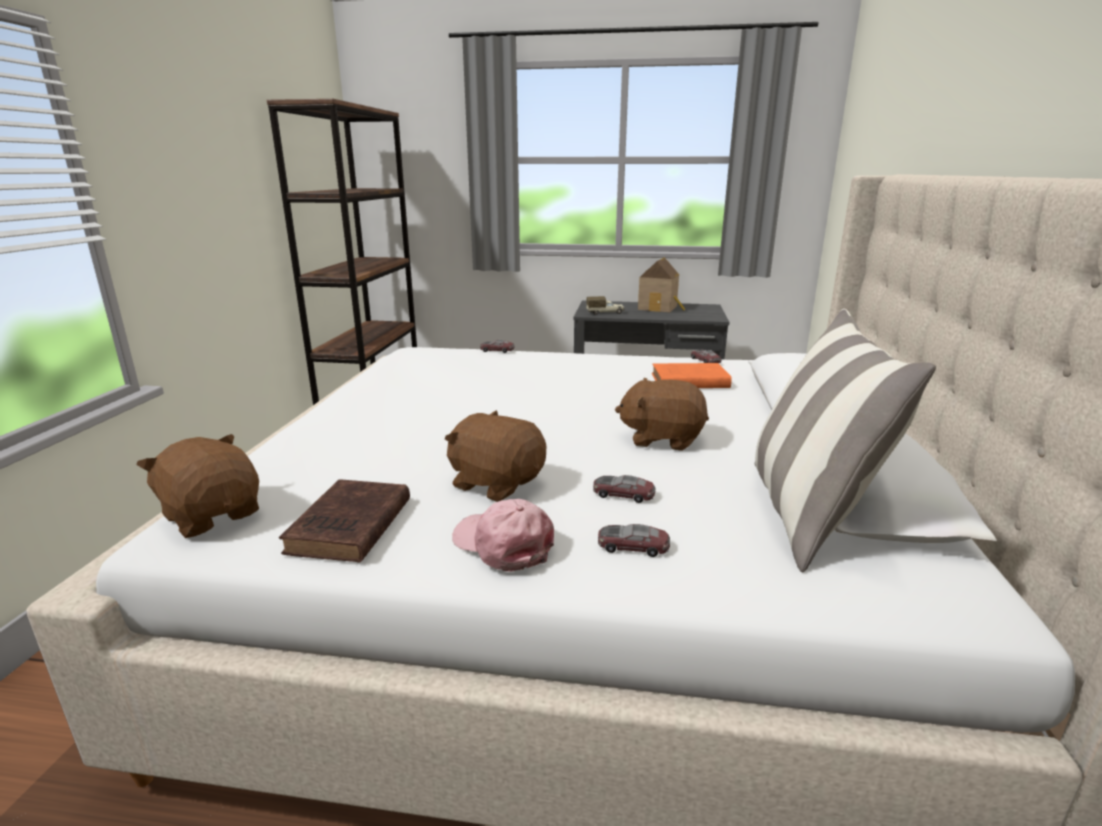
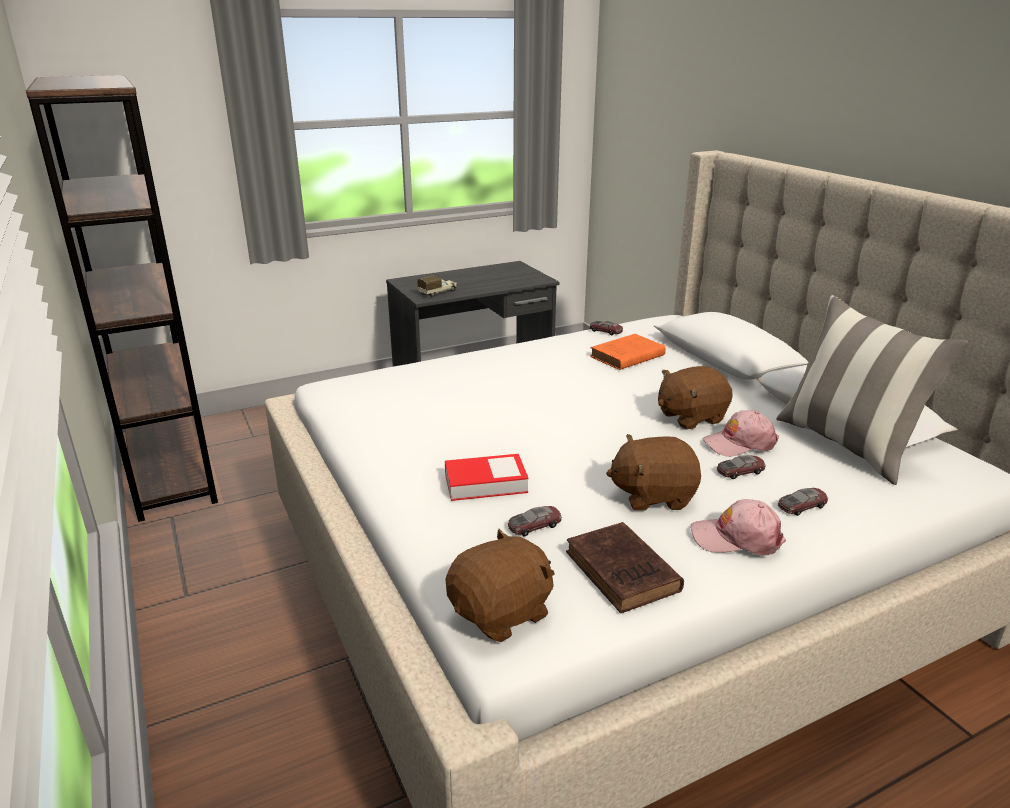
camera: 35 degrees left, 5 degrees up
brown plush toy [136,434,259,538] -> brown plush toy turned 135 degrees clockwise [445,529,555,642]
toy car [480,340,514,353] -> toy car moved to [508,506,562,536]
toy house [638,257,685,312] -> none
none -> book [445,454,529,501]
none -> pink cap [702,410,779,457]

